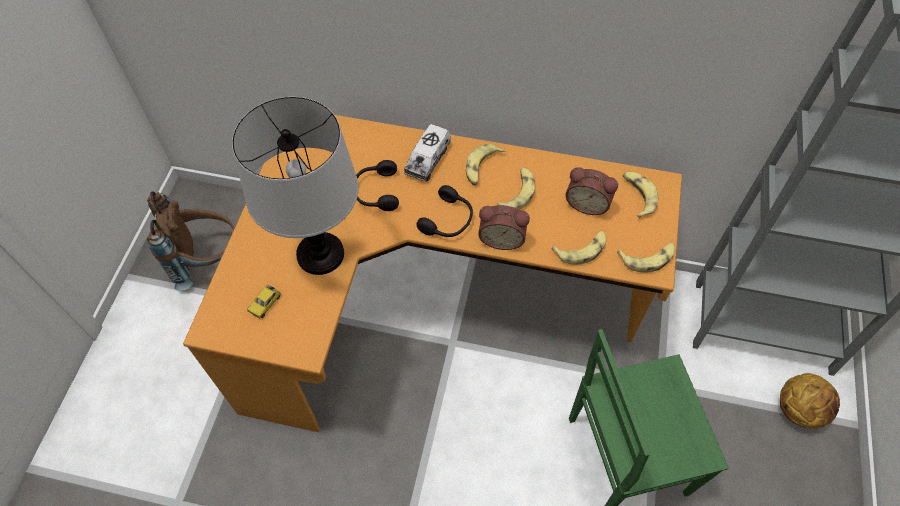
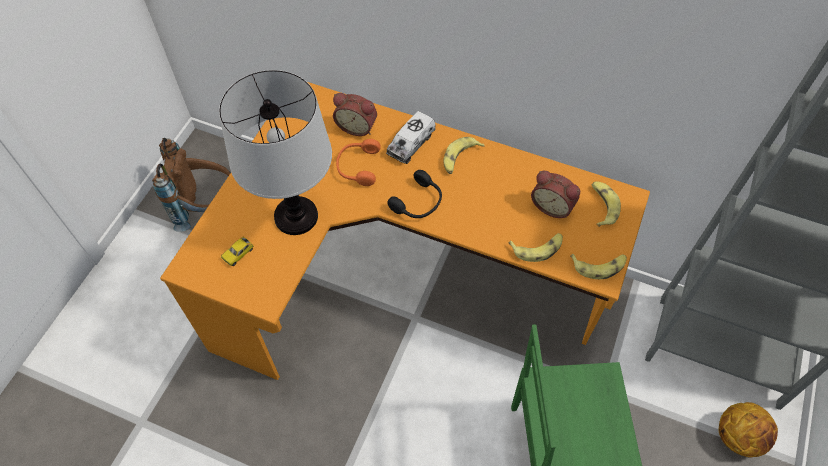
camera: 10 degrees right, 0 degrees up
black headphones [356,160,399,211] -> orange headphones [336,139,381,186]
alarm clock [478,205,530,250] -> alarm clock moved to [333,93,377,136]
banana [497,168,535,210] -> none

